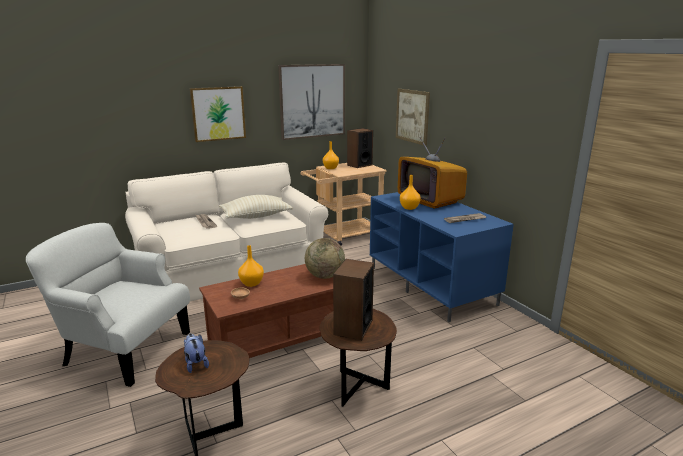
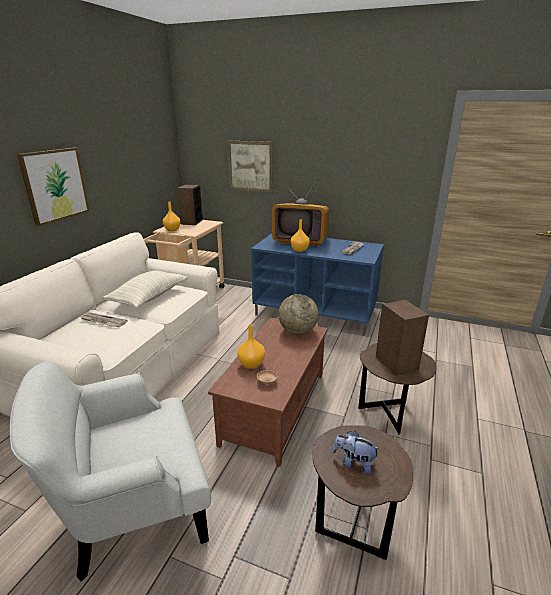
camera: 40 degrees left, 5 degrees up
picture [278,64,345,140] -> none

